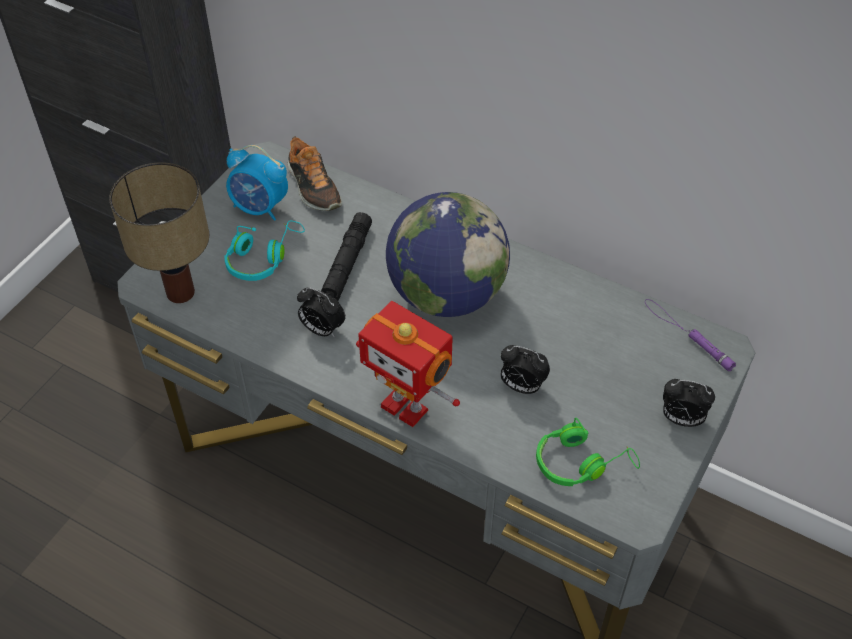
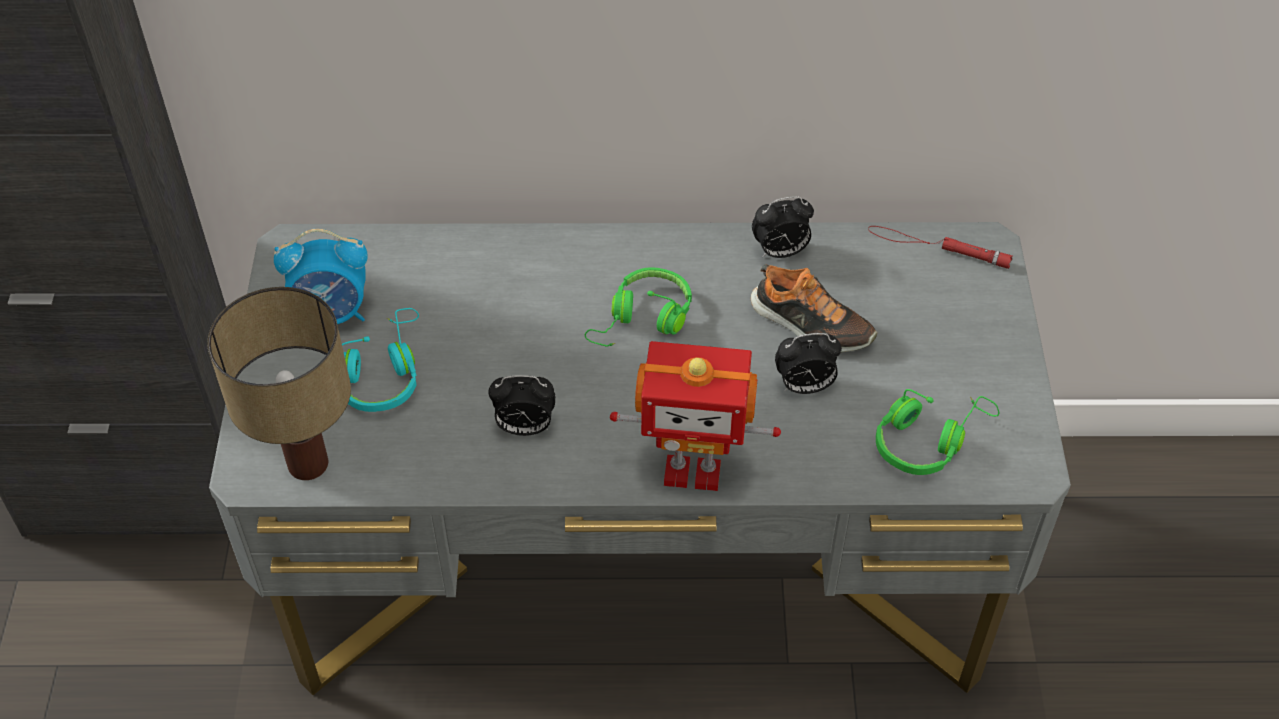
camera: 30 degrees left, 0 degrees up
shoe [287,136,342,211] -> shoe moved to [751,265,877,352]
black flashlight [321,212,372,301] -> none
globe [386,192,510,317] -> green headphones [585,268,692,347]
purple flashlight [645,299,736,372] -> red flashlight [868,226,1013,269]
alarm clock [663,379,715,427] -> alarm clock moved to [752,196,814,258]

